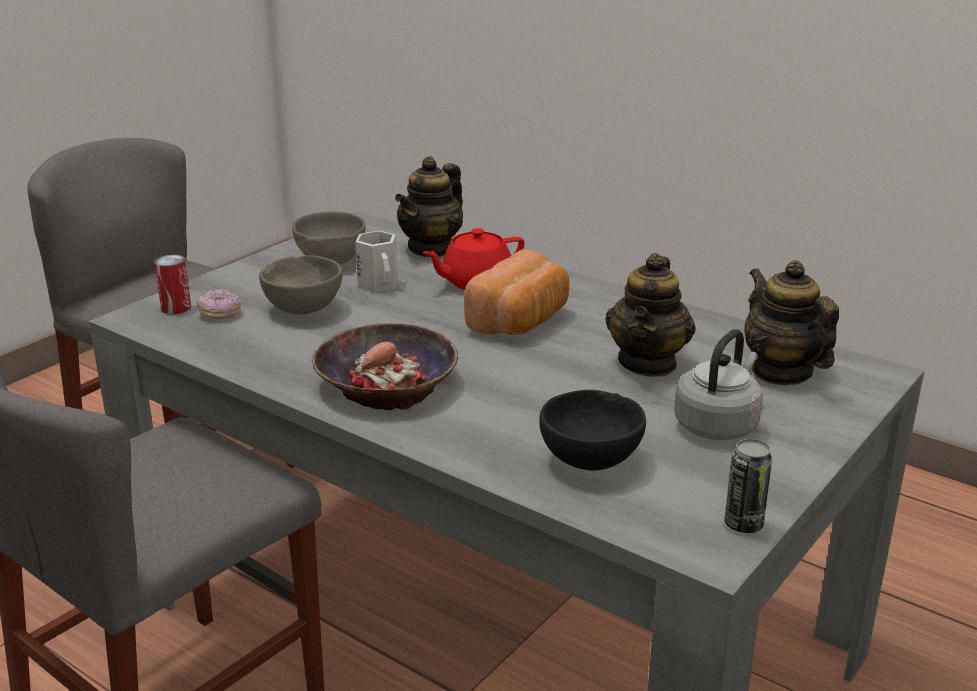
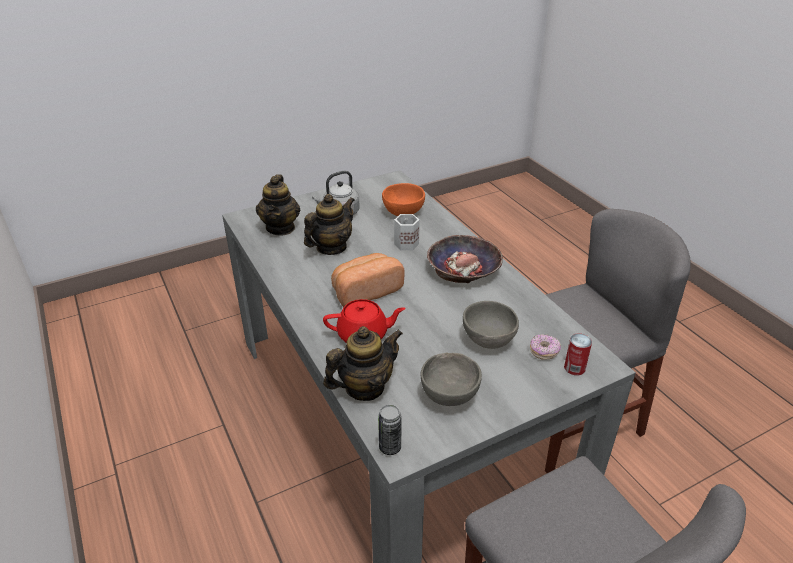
camera: 155 degrees left, 10 degrees up
white mug [355,231,398,293] -> white mug moved to [394,214,420,250]
black bowl [539,390,646,471] -> orange bowl [382,183,425,216]
can [724,439,772,533] -> can moved to [378,405,402,455]

